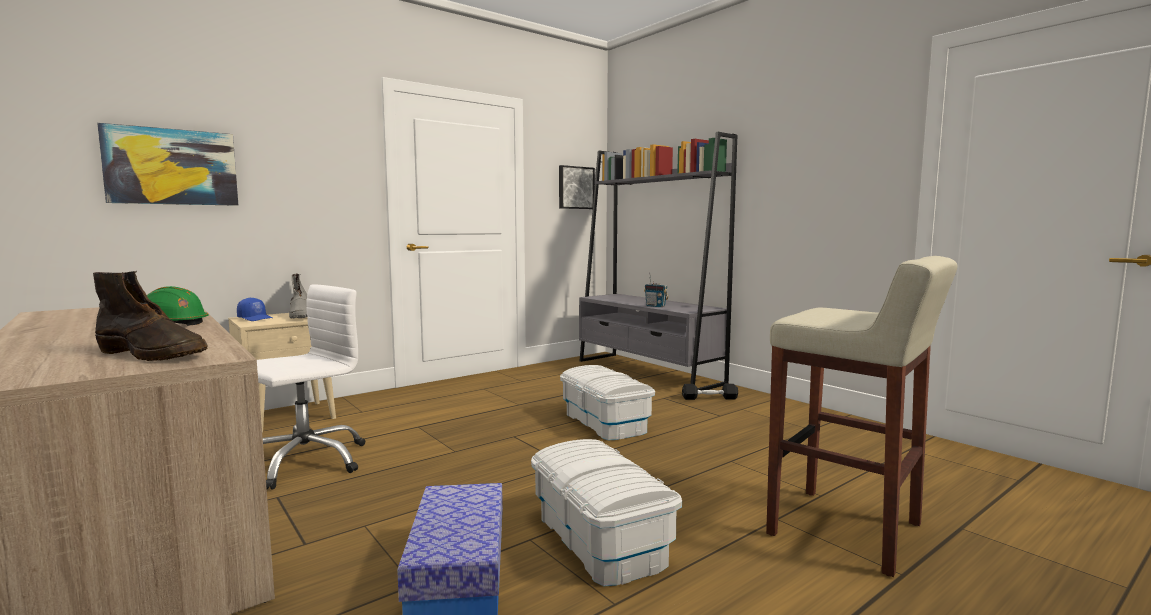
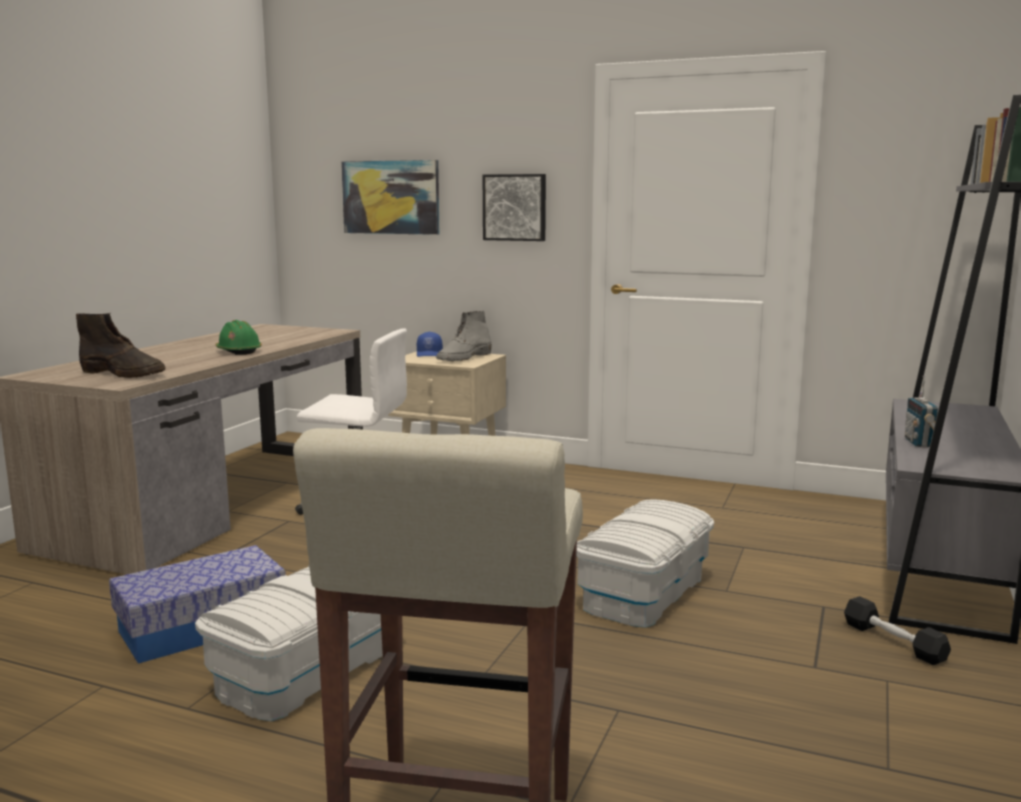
camera: 60 degrees right, 5 degrees up
brown boot [93,271,208,361] -> brown boot turned 60 degrees counterclockwise [76,313,165,378]
picture [559,165,595,209] -> picture moved to [483,174,546,241]

